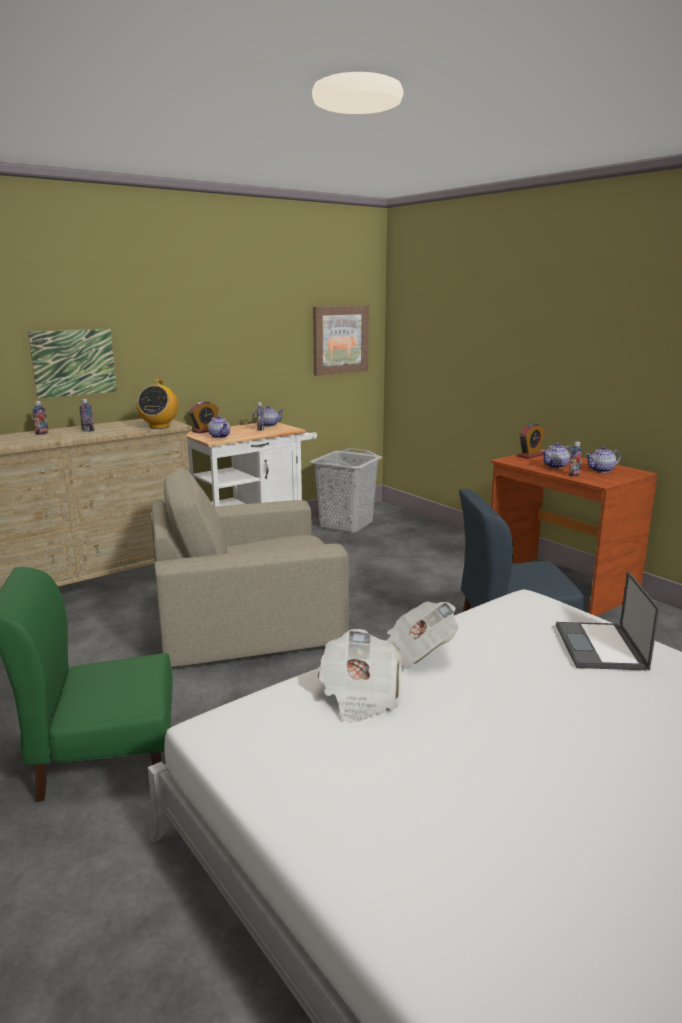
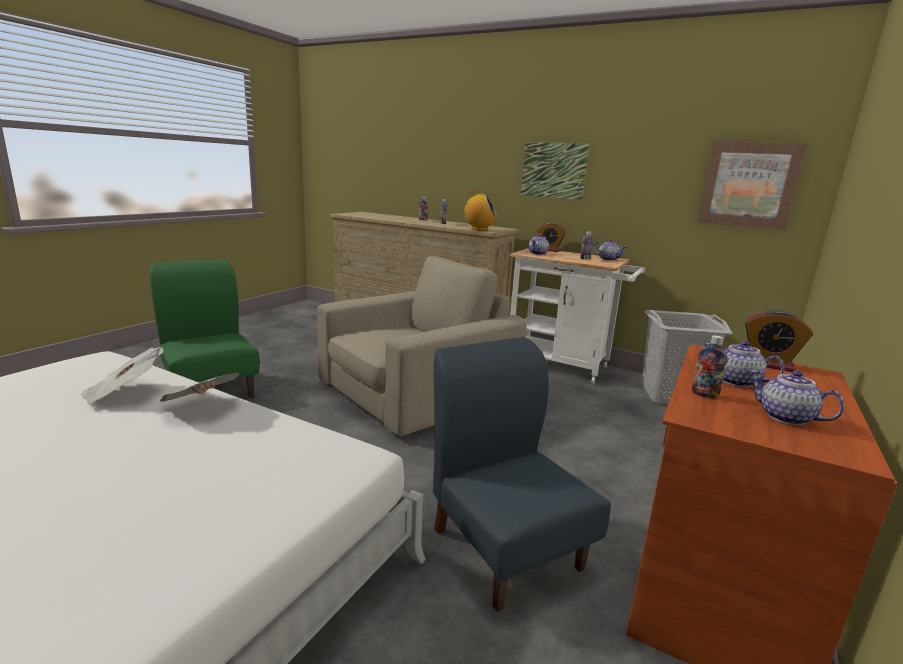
camera: 65 degrees right, 0 degrees up
picture [28,329,117,399] -> picture moved to [521,142,590,200]
radio [137,380,179,429] -> radio turned 150 degrees counterclockwise [463,190,497,231]
beige armchair [151,470,349,667] -> beige armchair turned 90 degrees clockwise [317,256,527,437]
laptop [556,571,660,671] -> none

